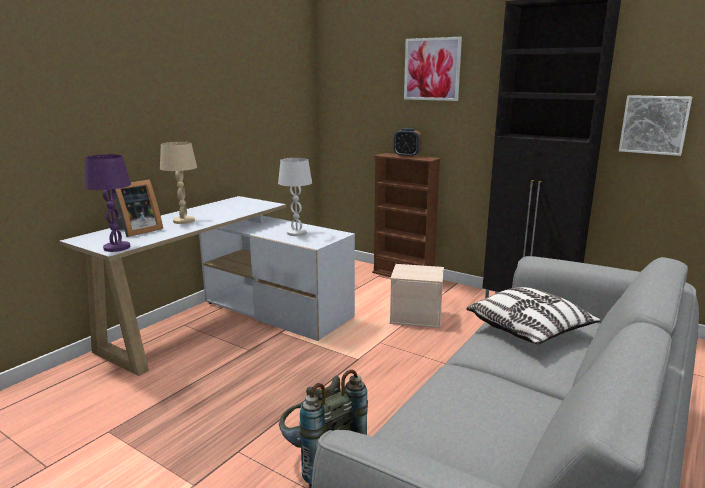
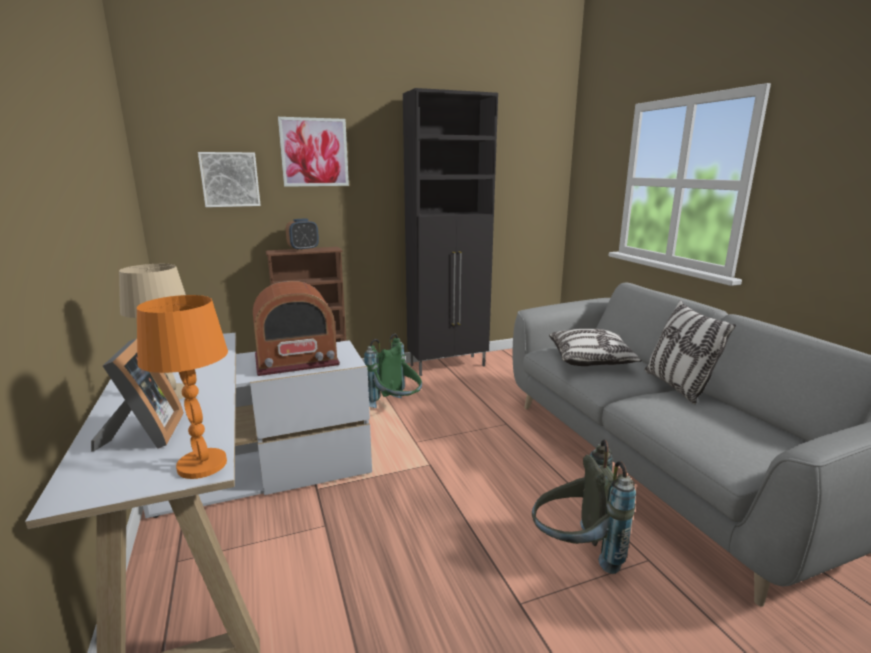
camera: 55 degrees left, 0 degrees up
purple table lamp [85,154,131,252] -> orange table lamp [137,295,228,479]
white table lamp [278,158,312,236] -> radio [253,281,340,376]
beige storage box [389,264,444,328] -> green backpack [364,333,422,408]
picture [619,95,692,156] -> picture moved to [198,152,261,207]
none -> pillow [645,300,736,404]

